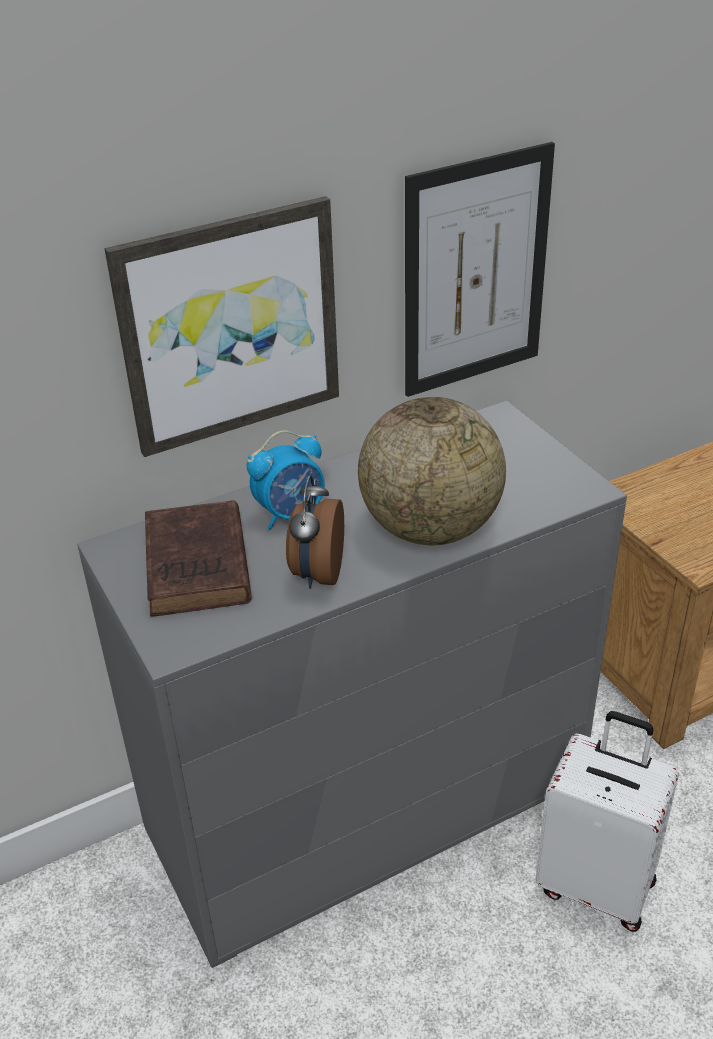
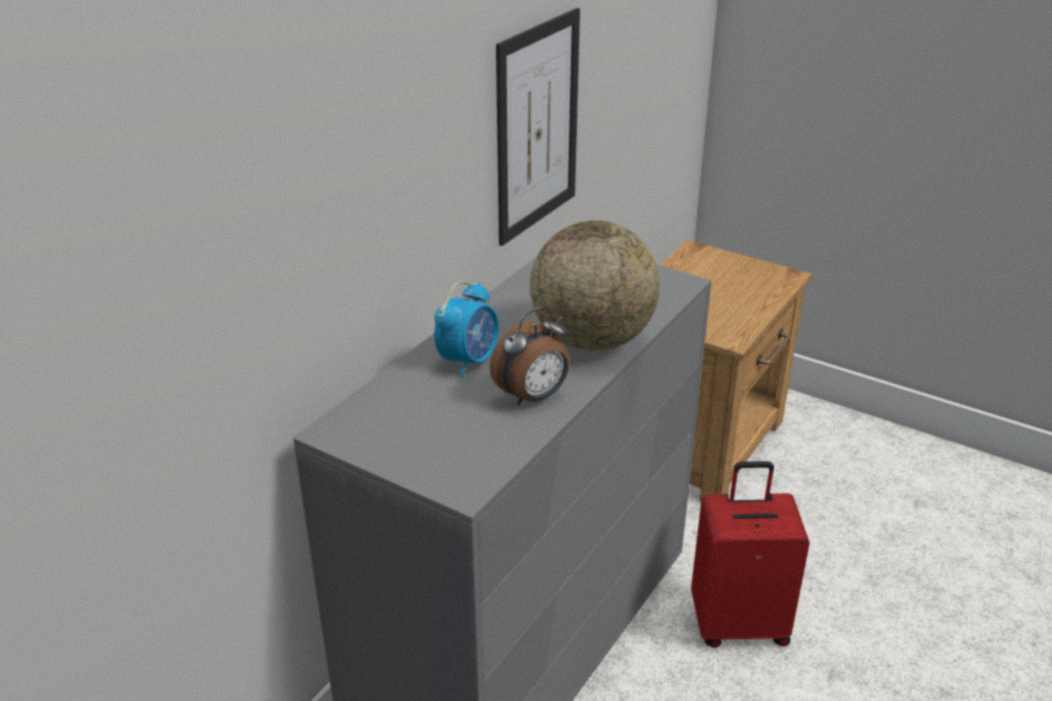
camera: 30 degrees left, 5 degrees down
picture [105,196,339,457] -> none
brown book [145,500,252,616] -> none
alarm clock [286,475,344,589] -> alarm clock turned 105 degrees counterclockwise [490,307,570,406]
white suitcase [535,711,679,932] -> red suitcase [691,461,810,648]

